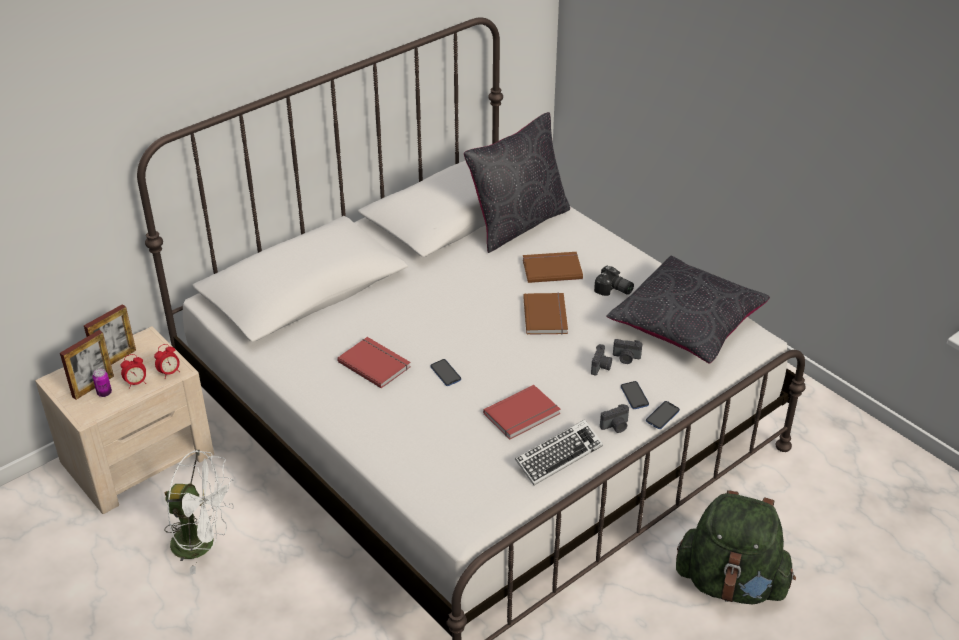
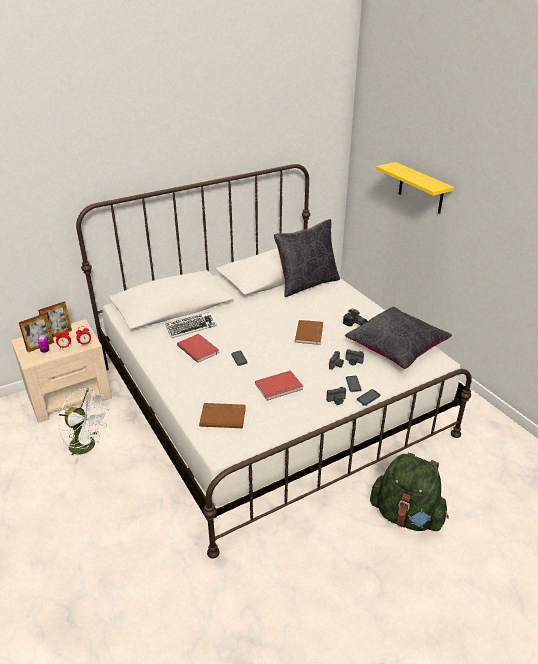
camera: 10 degrees right, 5 degrees down
keyboard [515,419,603,485] -> keyboard moved to [165,312,217,338]
brown book [523,252,583,283] -> brown book moved to [199,403,246,428]
none -> yellow shelf [376,162,454,214]

